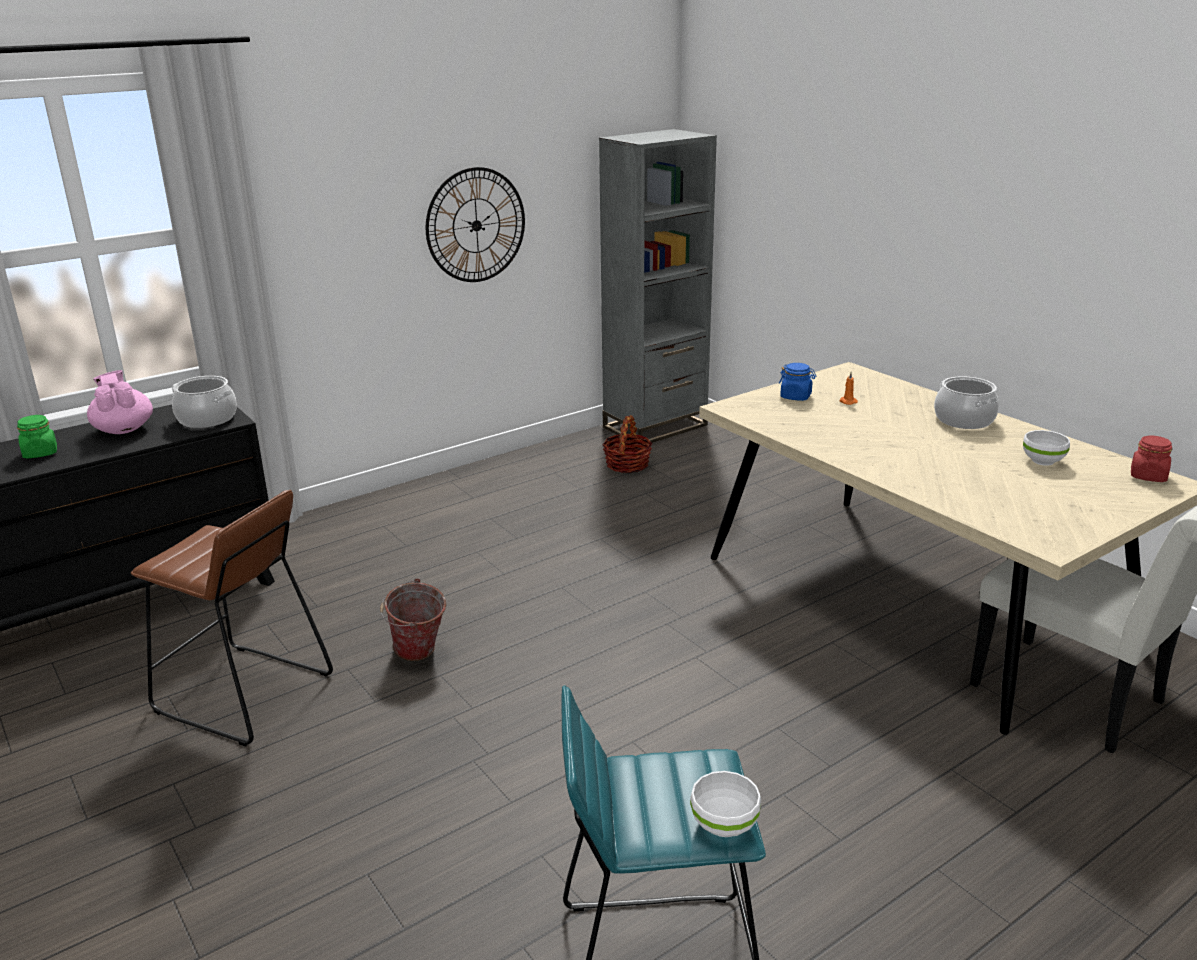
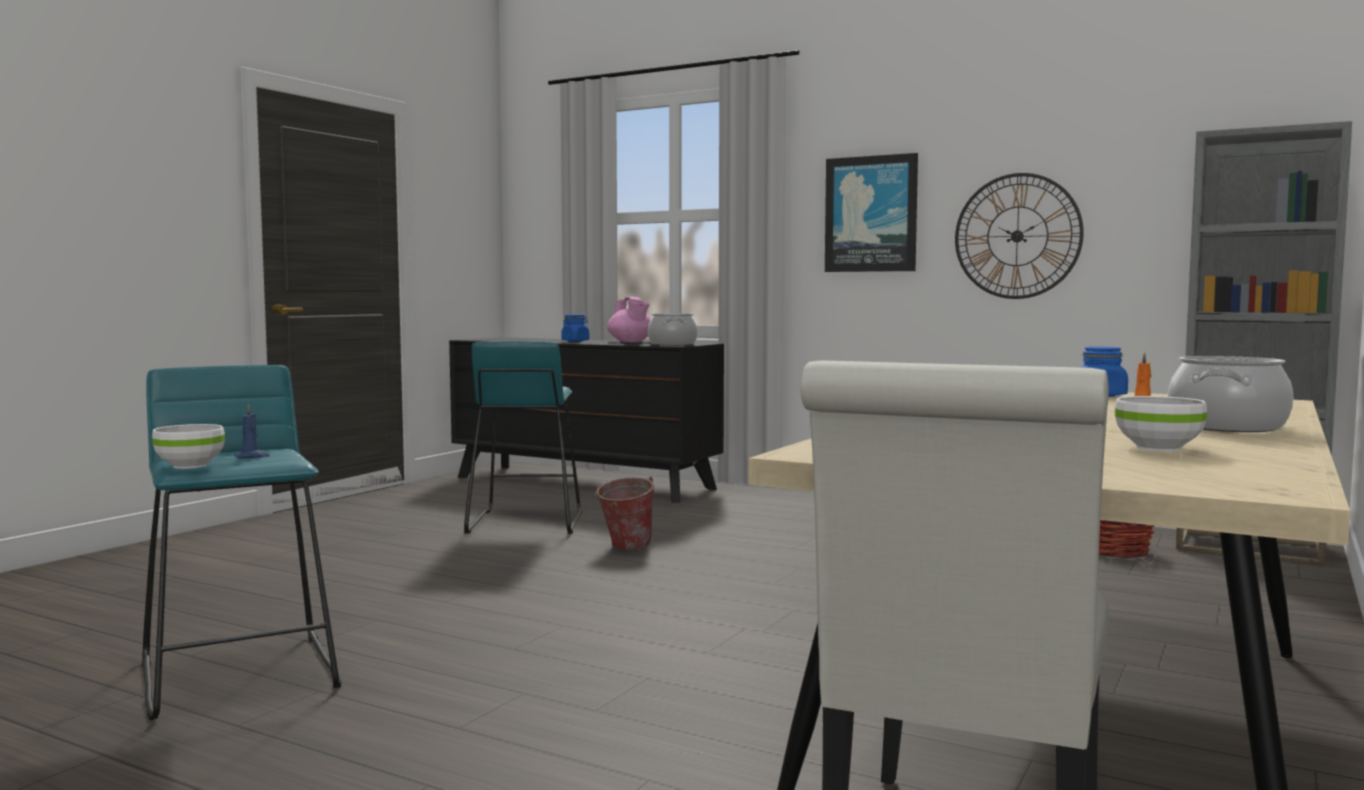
camera: 65 degrees right, 20 degrees down
green jar [17,415,57,459] -> blue jar [561,314,589,342]
pink teapot [87,370,153,434] -> pink teapot turned 120 degrees clockwise [607,297,651,342]
brown stool [131,490,333,746] -> turquoise stool [464,341,582,534]
red jar [1131,436,1172,482] -> none
none -> blue candle [234,404,270,458]
none -> picture [825,153,918,272]

